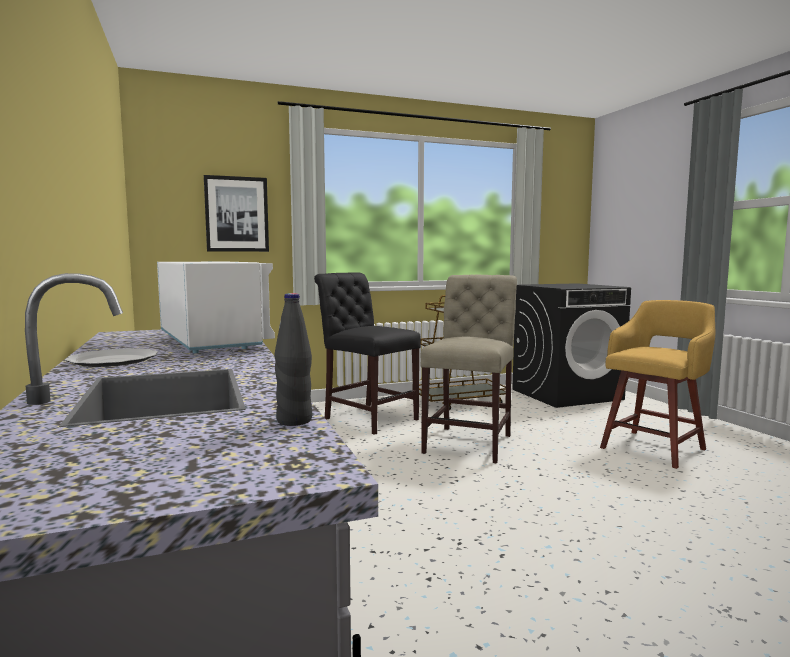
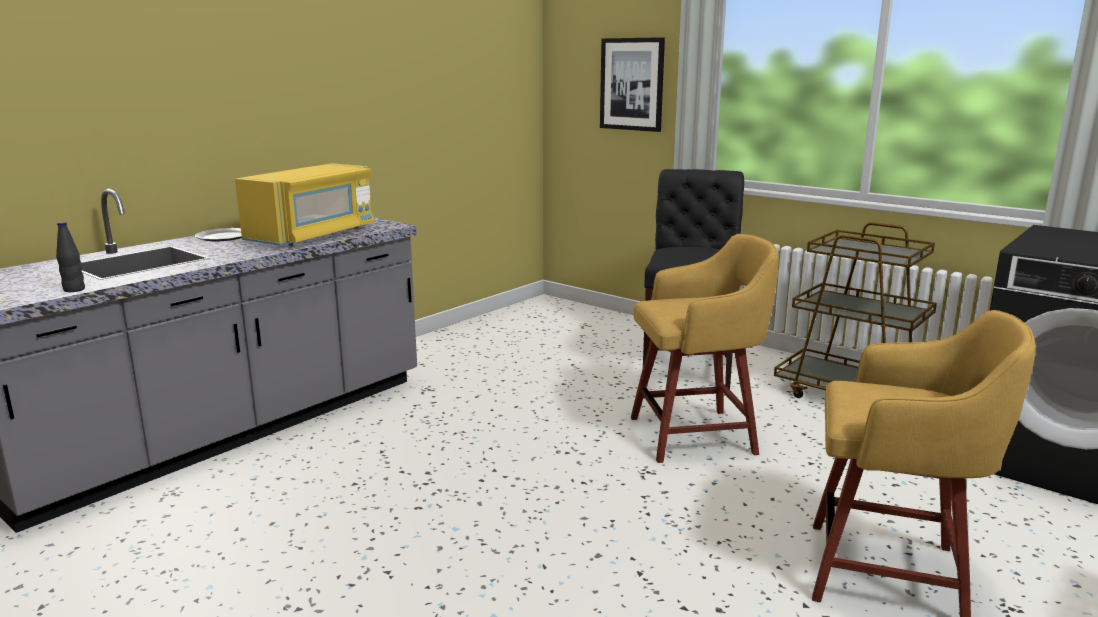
camera: 60 degrees right, 10 degrees up
white microwave [157,262,275,353] -> yellow microwave [235,163,374,246]
beige chair [421,275,517,463] -> yellow stool [631,234,779,463]

